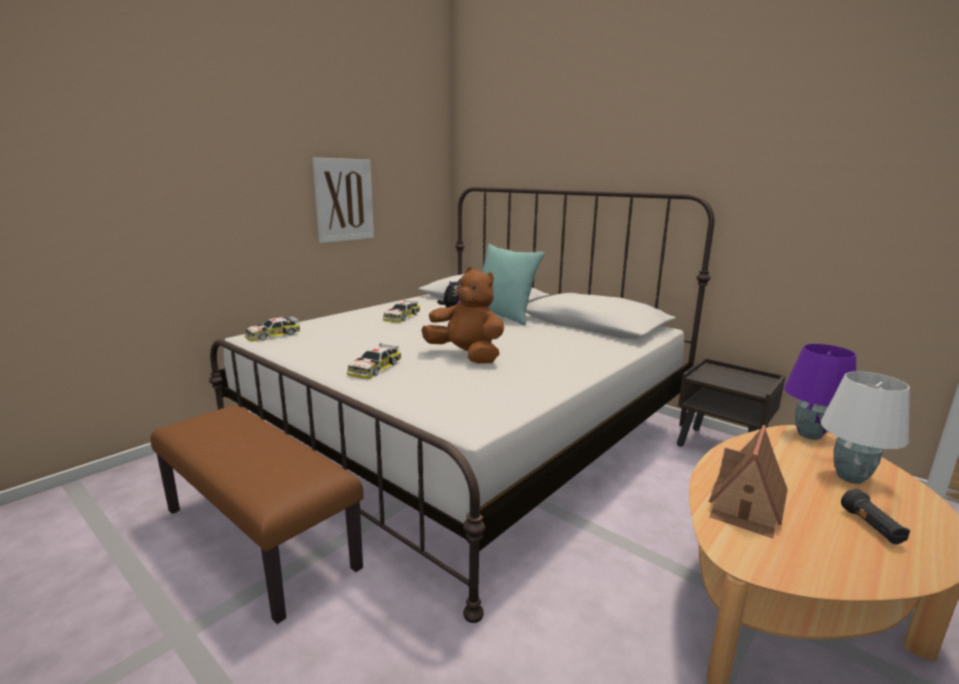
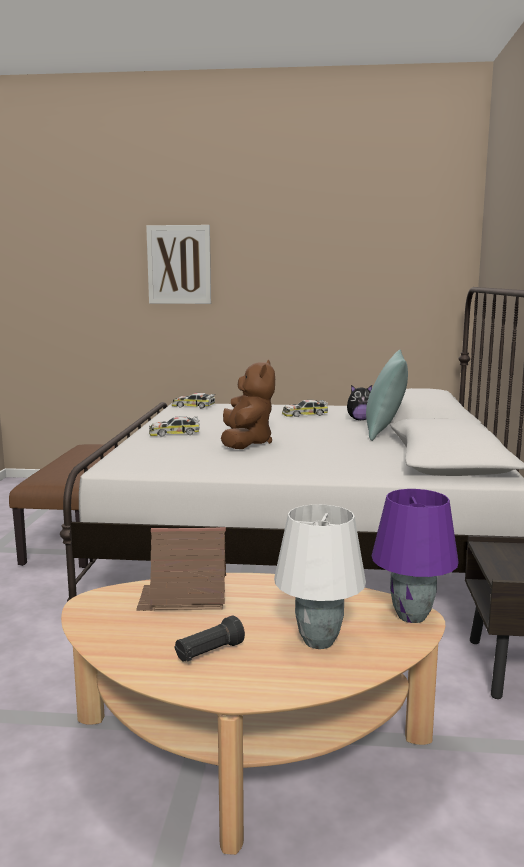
camera: 55 degrees right, 5 degrees down
picture [312,157,374,243] -> picture moved to [146,225,211,304]

